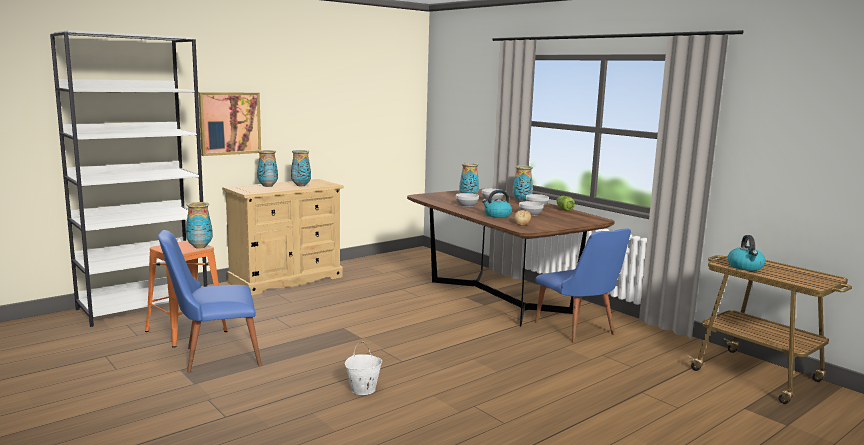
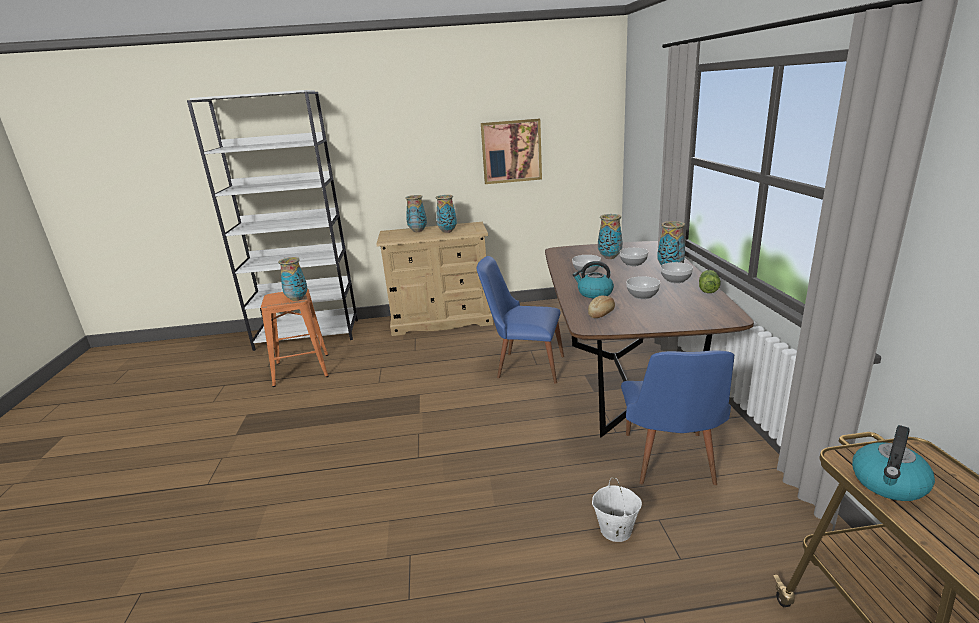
camera: 35 degrees right, 10 degrees up
blue chair [158,230,262,373] -> blue chair moved to [477,256,564,384]
picture [198,92,261,156] -> picture moved to [481,118,542,184]
white bucket [345,342,382,395] -> white bucket moved to [592,477,642,542]

